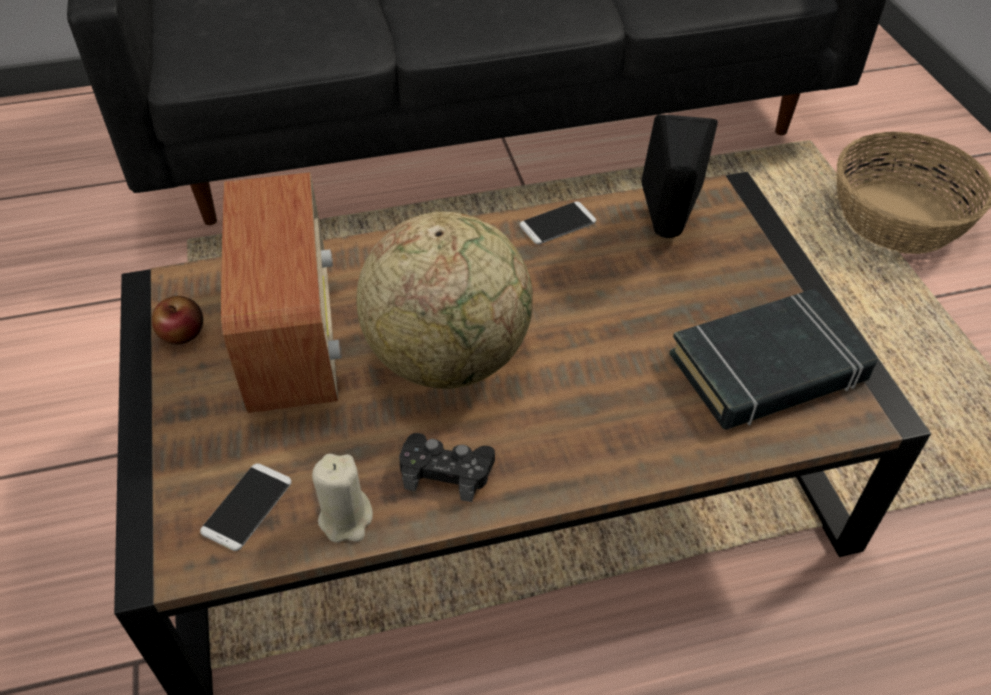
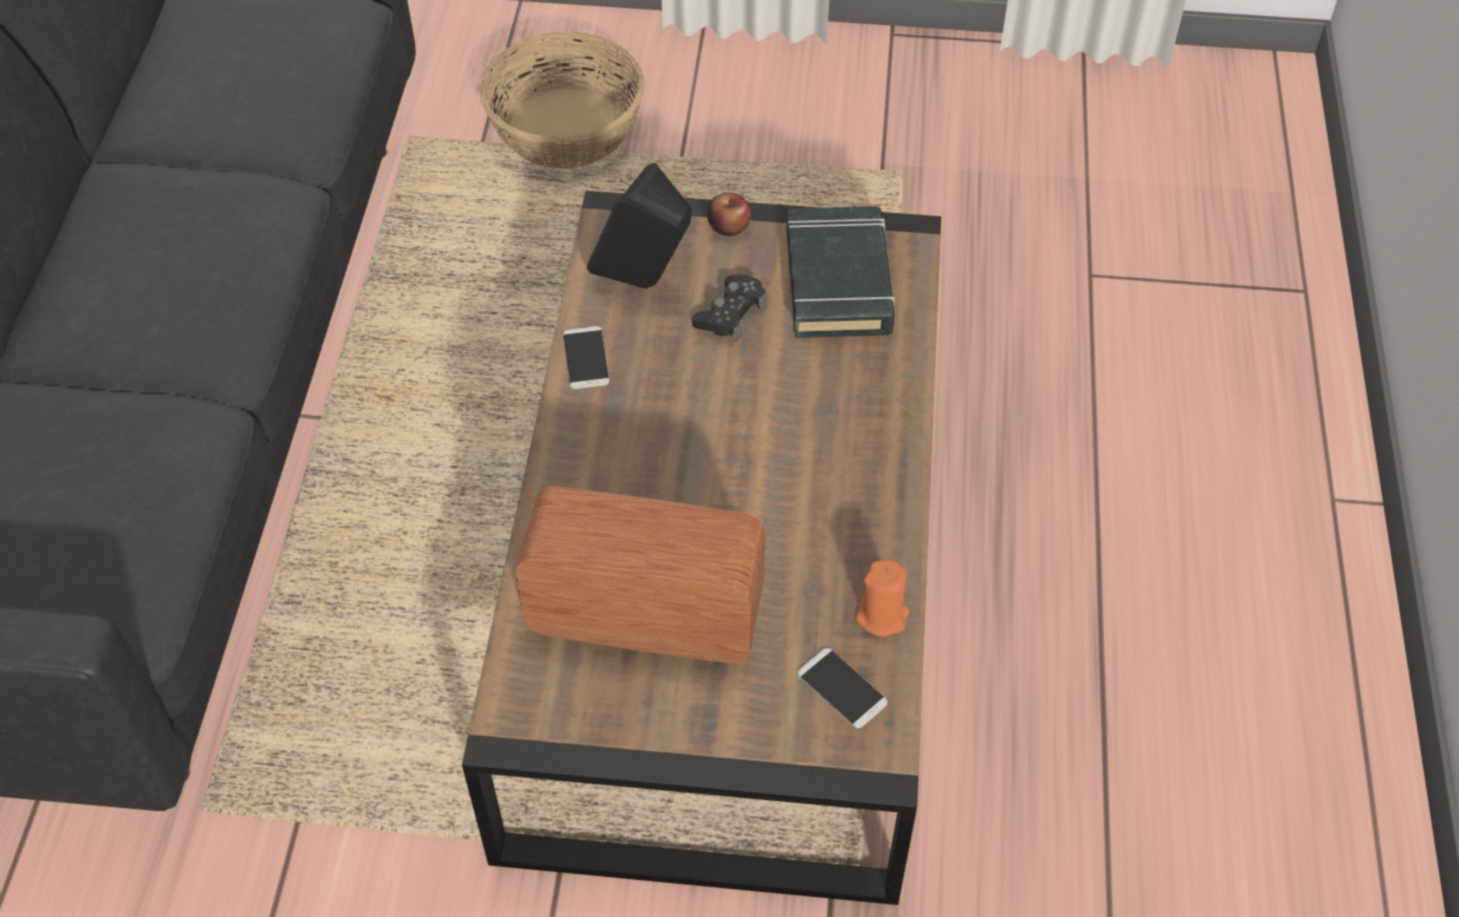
camera: 70 degrees left, 5 degrees up
apple [152,296,203,344] -> apple moved to [707,193,751,236]
beige candle [312,454,373,543] -> orange candle [856,560,909,637]
globe [356,212,533,389] -> none
black game controller [399,433,495,502] -> black game controller moved to [692,274,767,342]

